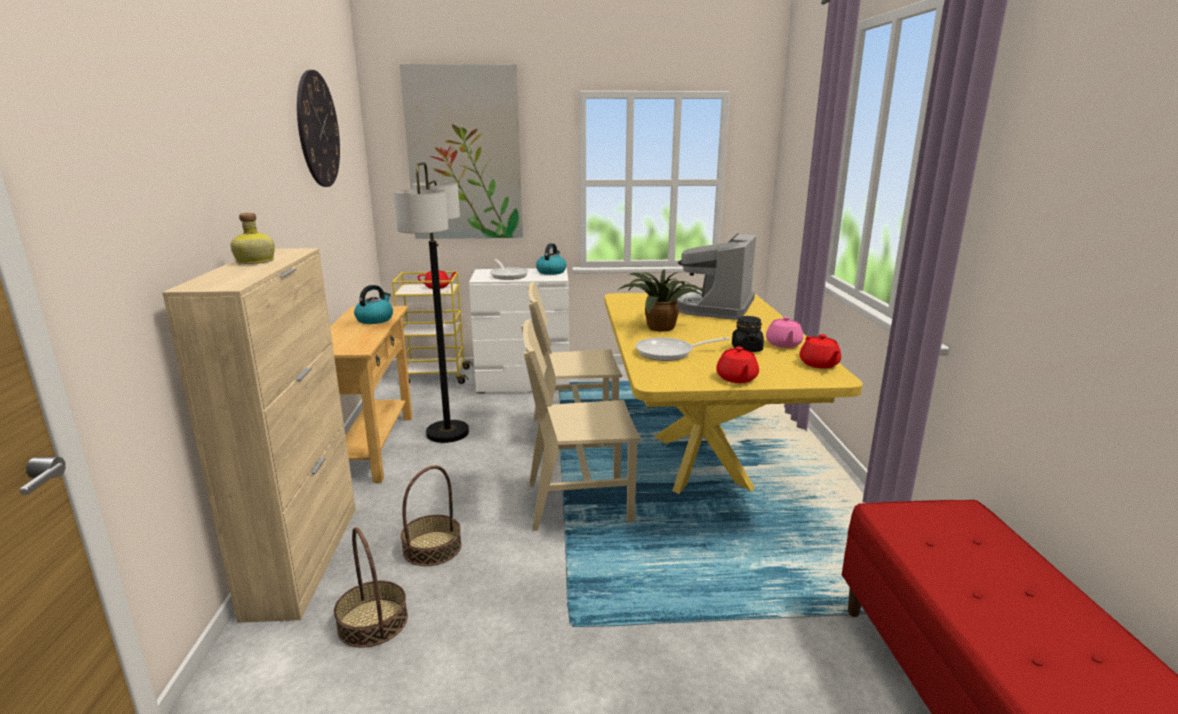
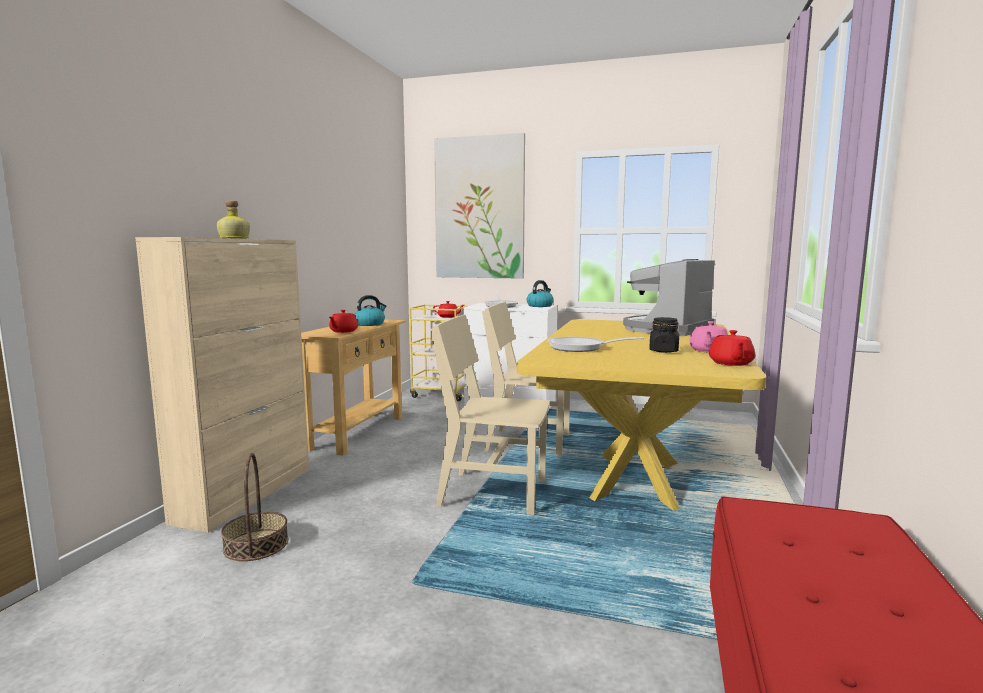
camera: 20 degrees right, 10 degrees down
wall clock [297,70,340,187] -> none
floor lamp [394,162,469,443] -> none
basket [401,465,462,566] -> none
potted plant [618,270,704,332] -> none
red teapot [716,347,759,383] -> red teapot moved to [329,310,358,333]

